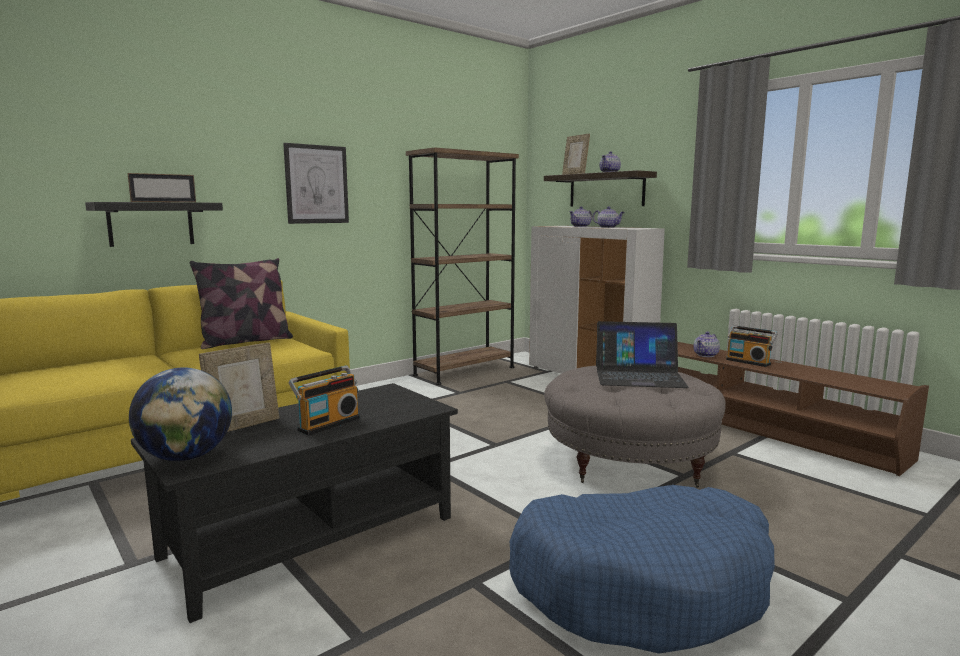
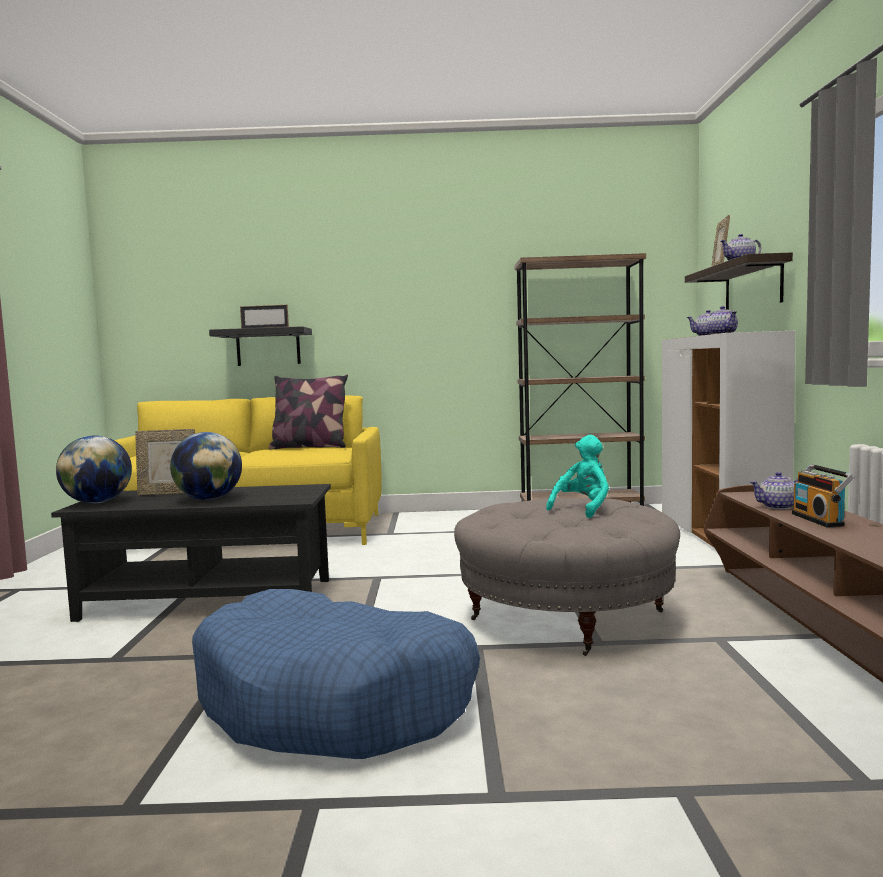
camera: 40 degrees right, 5 degrees down
picture [283,143,349,224] -> none
radio [288,365,360,436] -> globe [170,432,242,500]
laptop [596,321,689,388] -> turquoise plush toy [546,435,609,518]

